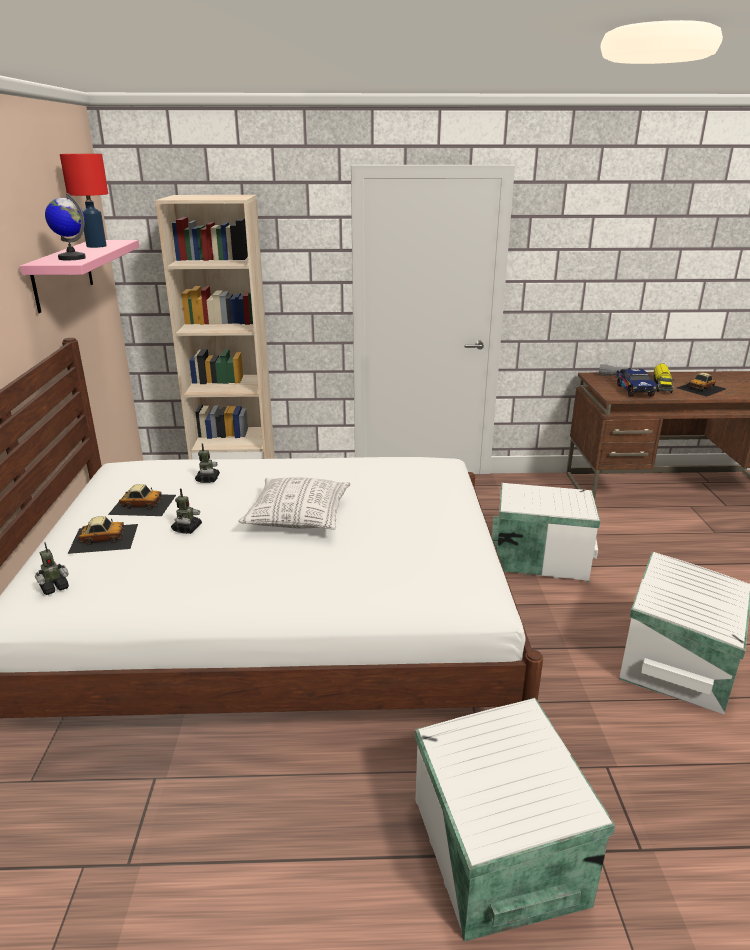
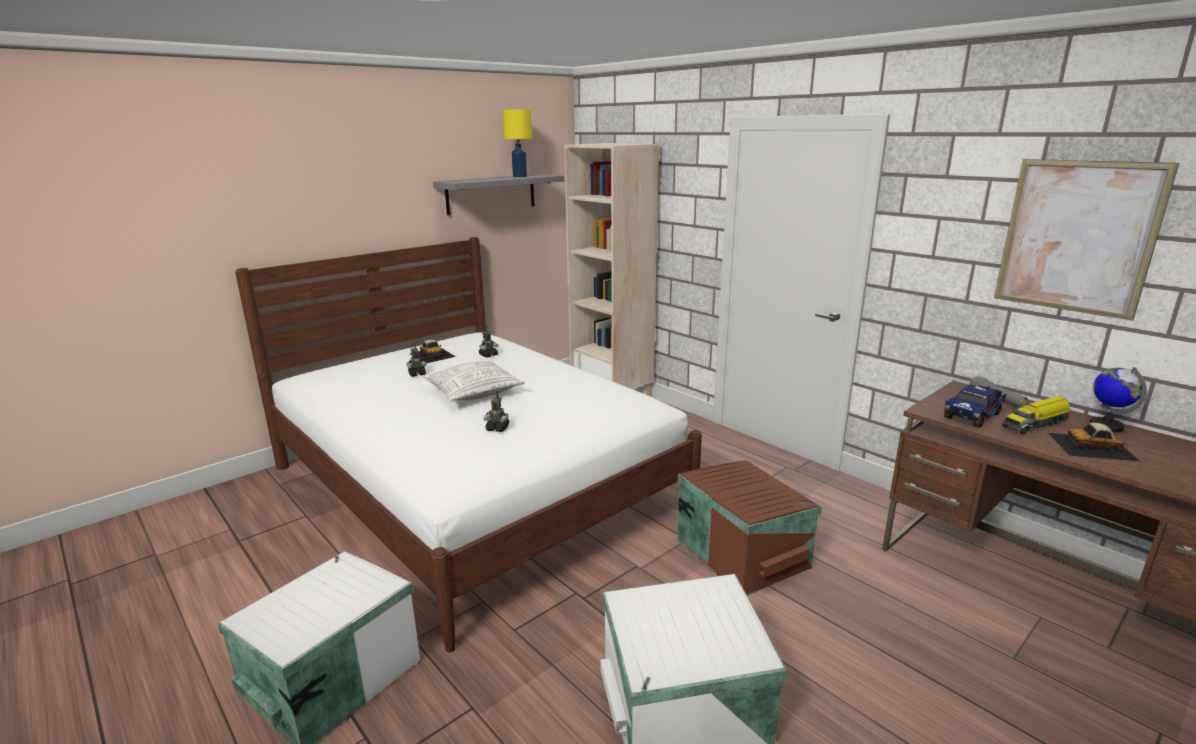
camera: 50 degrees right, 5 degrees down
pink shelf [20,240,139,313] -> grey shelf [433,174,564,215]
toy robot [35,542,69,595] -> toy robot moved to [483,391,509,432]
globe [45,193,86,260] -> globe moved to [1089,367,1147,433]
red table lamp [60,154,108,248] -> yellow table lamp [502,110,532,177]
toy car [68,516,138,554] -> none
white storage box [492,483,601,582] -> brown storage box [677,460,822,596]
none -> picture [994,159,1179,321]

